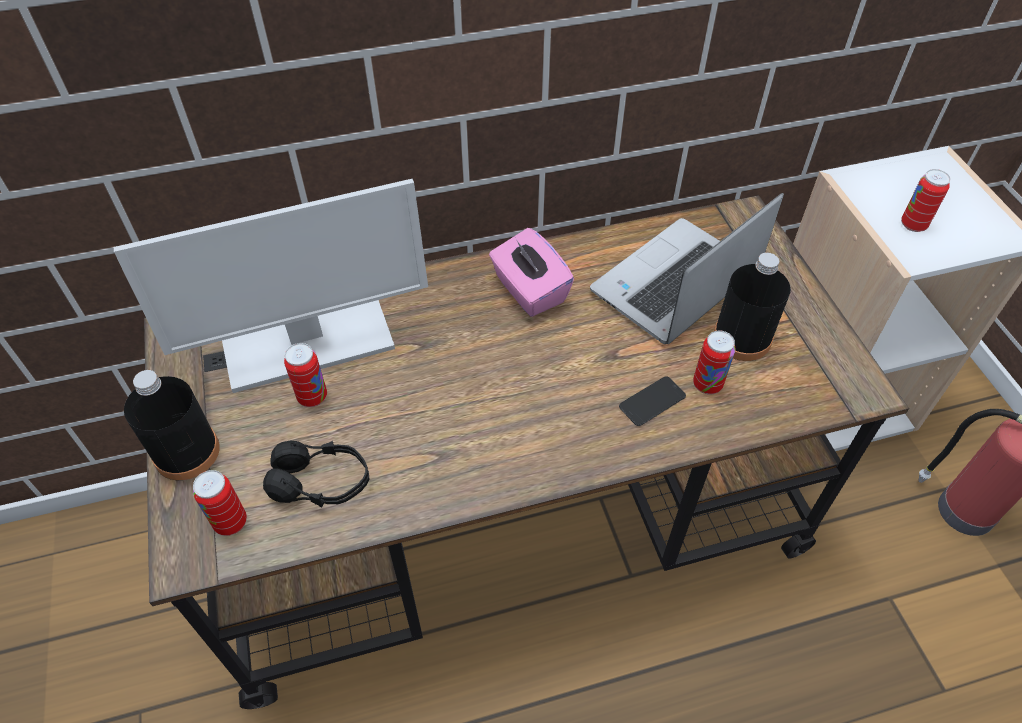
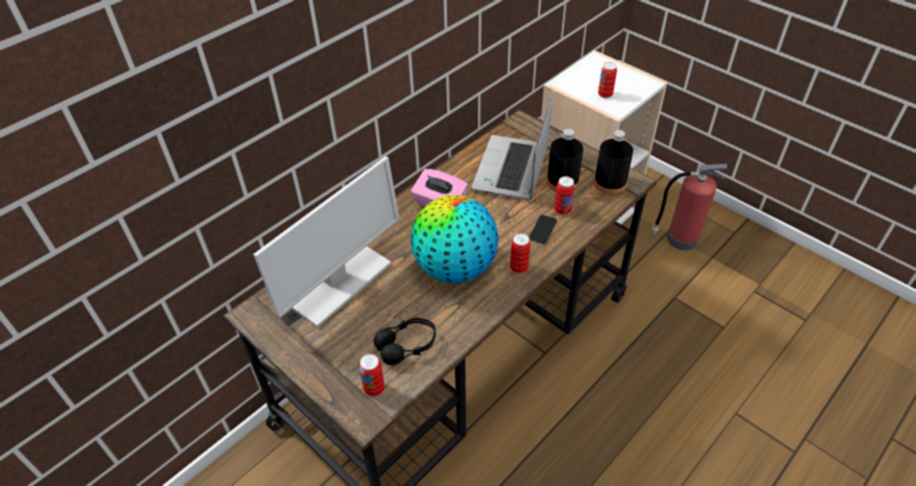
camera: 30 degrees left, 5 degrees down
black bottle [124,370,220,480] -> black bottle moved to [594,130,633,195]
can [284,343,327,407] -> can moved to [510,233,531,273]
none -> globe [410,195,499,283]

